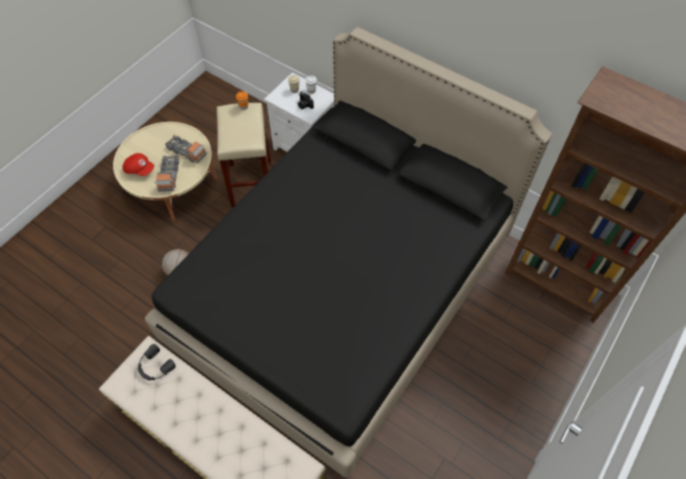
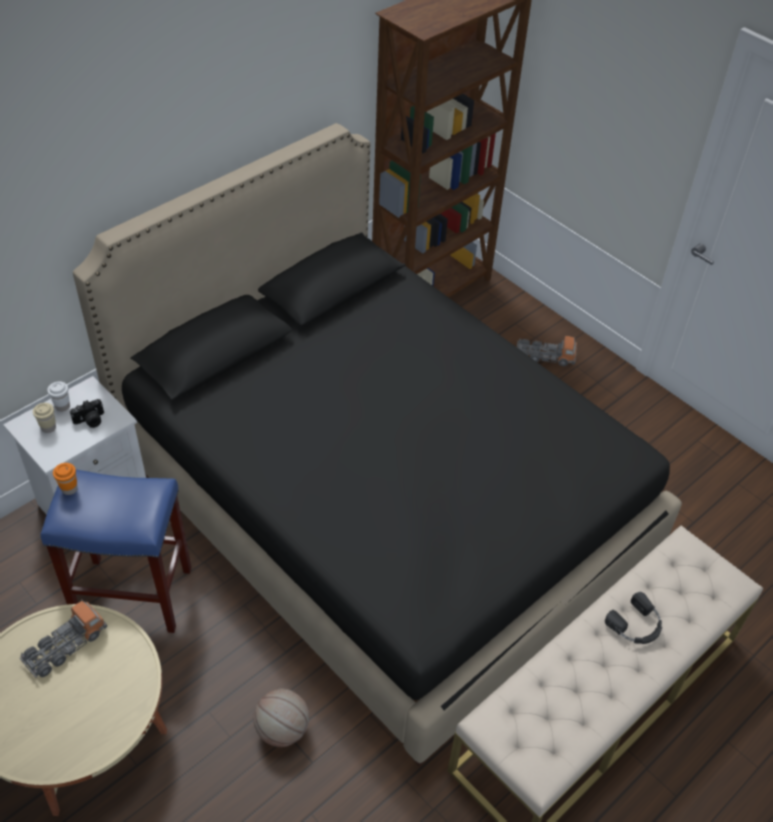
camera: 80 degrees left, 10 degrees down
red cap [122,153,154,176] -> none
black headphones [138,344,176,380] -> black headphones moved to [605,592,662,644]
toy truck [155,155,179,191] -> toy truck moved to [517,336,577,366]
beige stool [217,103,271,207] -> blue stool [40,469,191,633]

